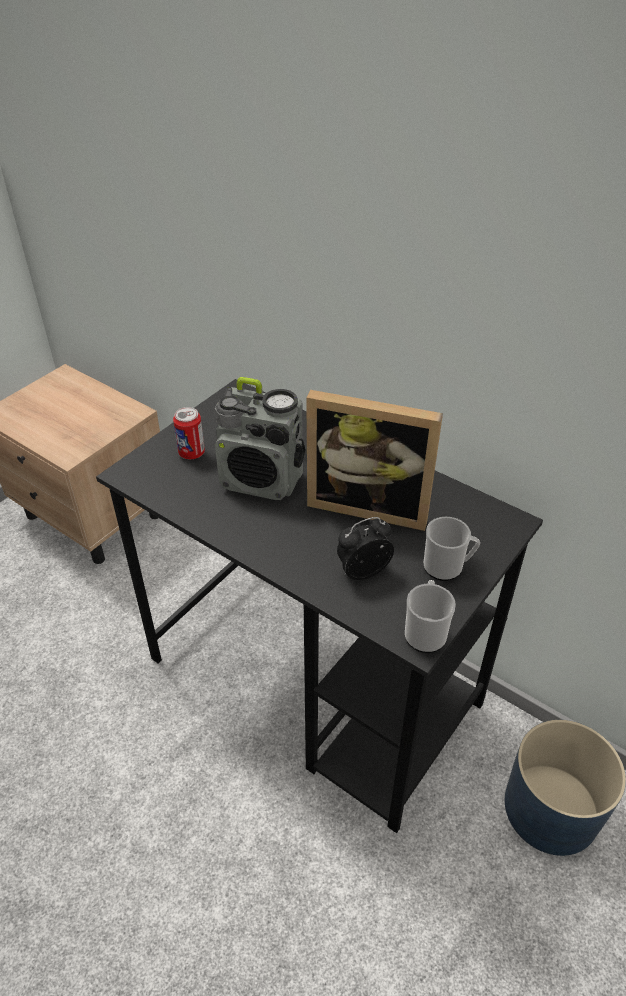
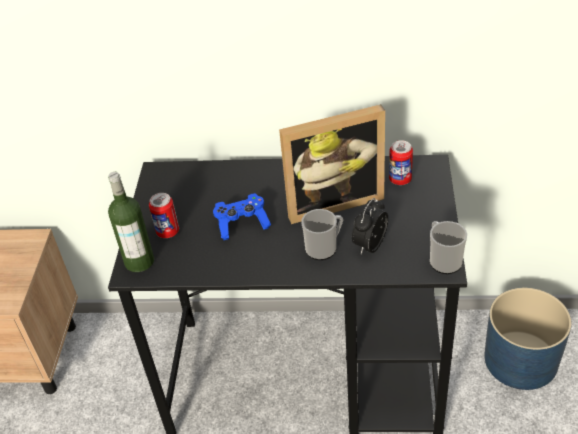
camera: 30 degrees left, 0 degrees up
radio [215,377,305,500] -> blue game controller [213,193,271,240]
mug [423,517,480,581] -> mug moved to [301,209,343,260]
none -> bottle [108,172,154,272]
none -> can [389,140,413,185]

